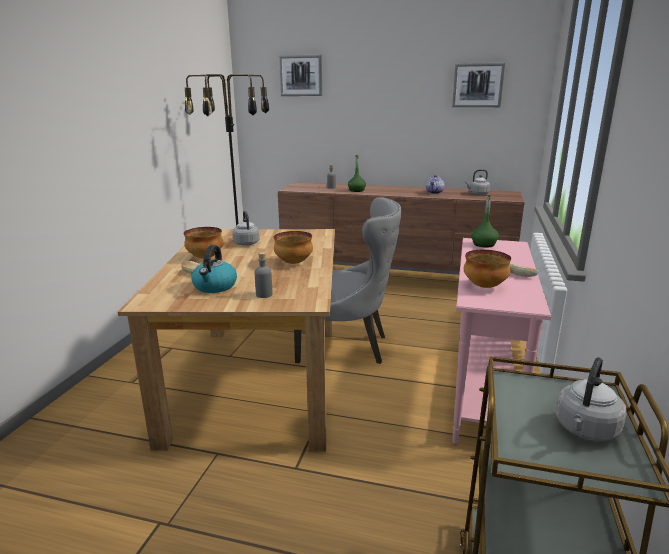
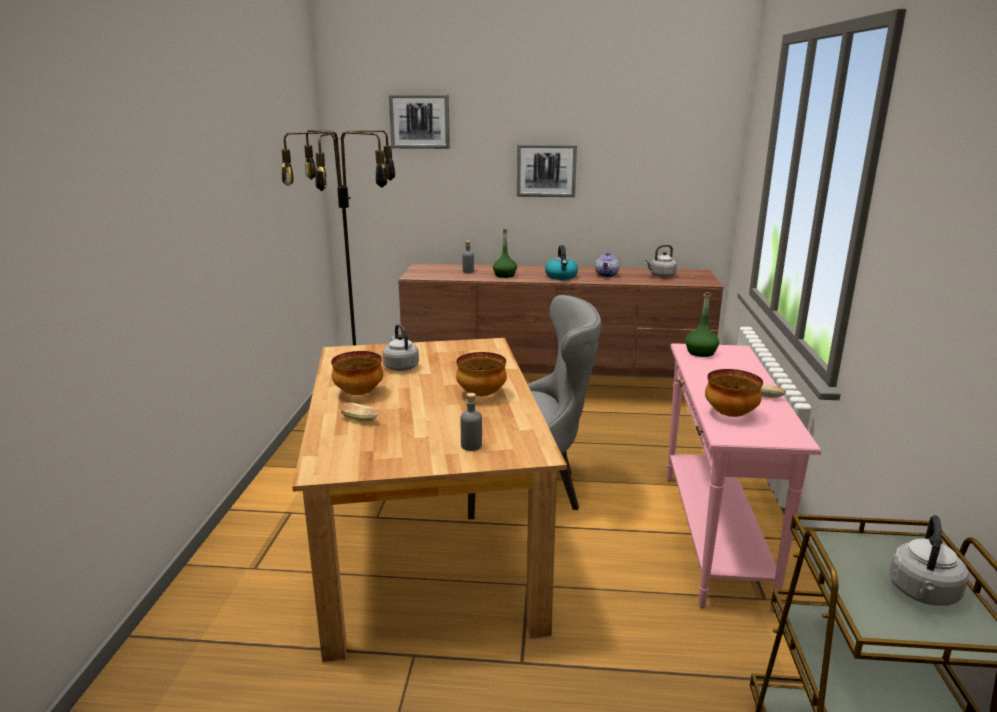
camera: 10 degrees left, 0 degrees up
kettle [191,245,237,293] -> kettle moved to [545,245,578,280]
picture [452,63,505,107] -> picture moved to [517,144,577,197]

